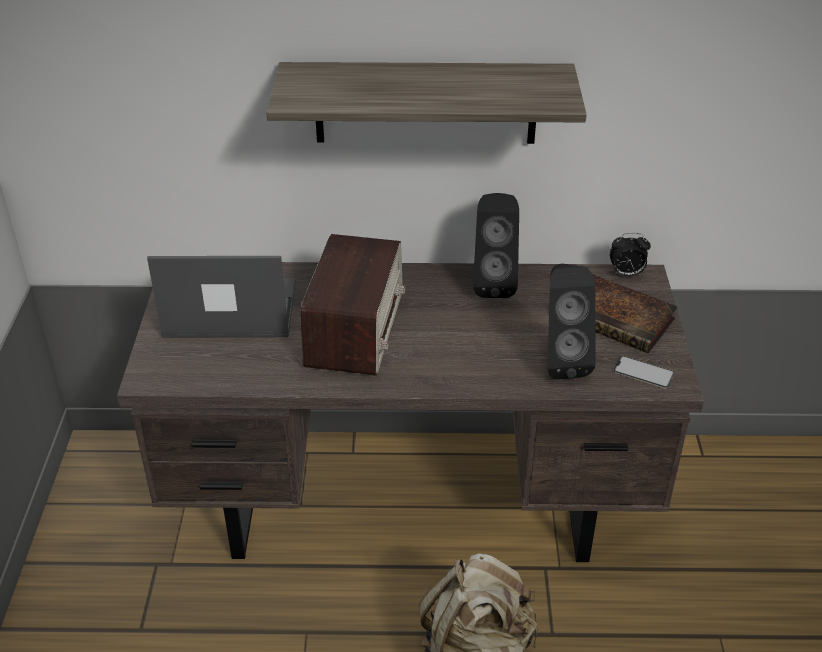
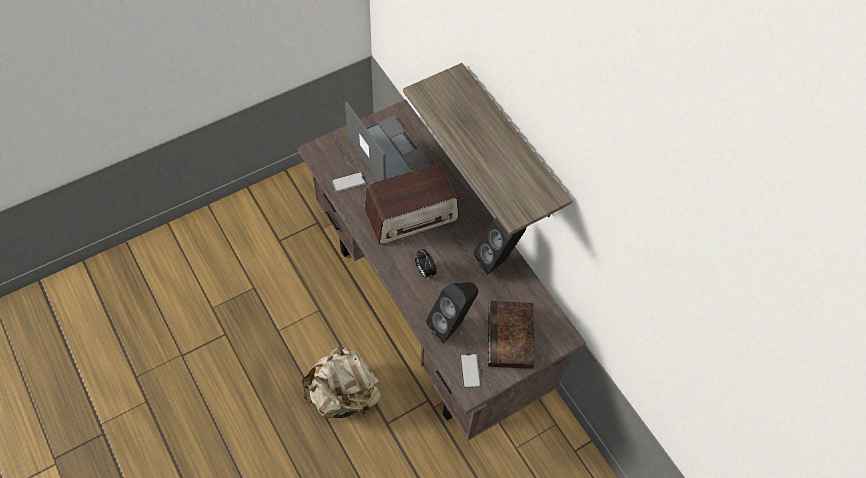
camera: 55 degrees right, 20 degrees up
alarm clock [610,233,651,276] -> alarm clock moved to [415,249,437,279]
none -> phone [332,172,366,192]

